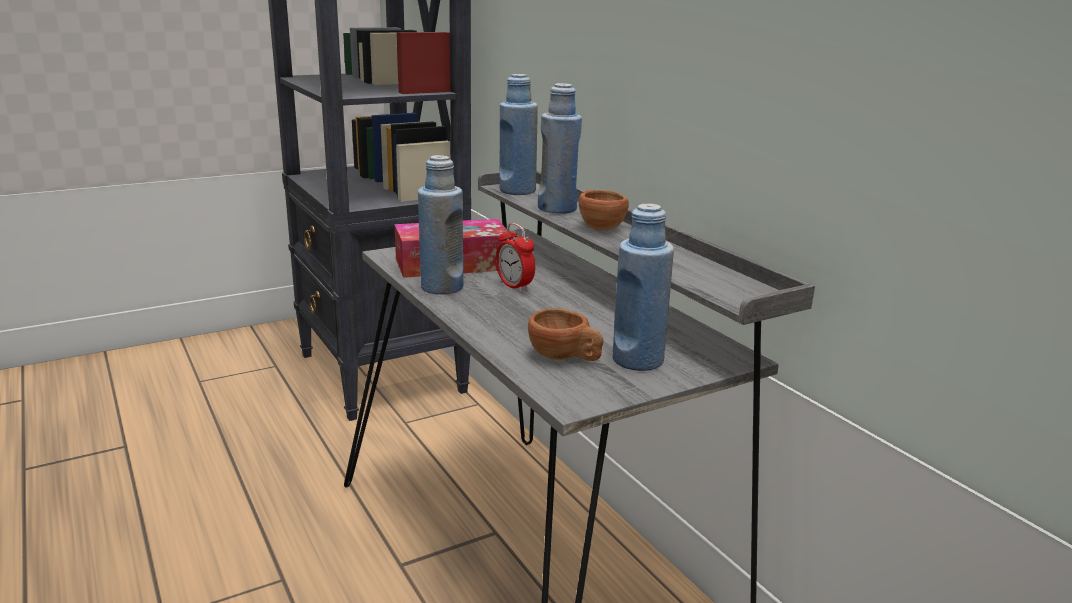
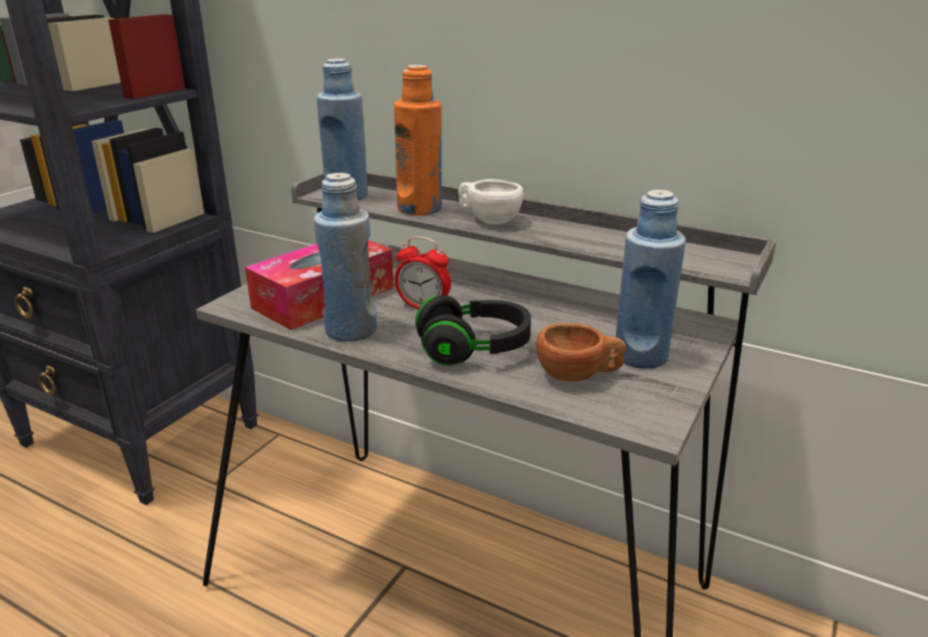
camera: 30 degrees left, 5 degrees up
blue bottle [538,83,582,214] -> orange bottle [394,65,442,215]
brown cup [578,190,629,230] -> white cup [458,179,523,225]
none -> black headphones [415,295,531,366]

